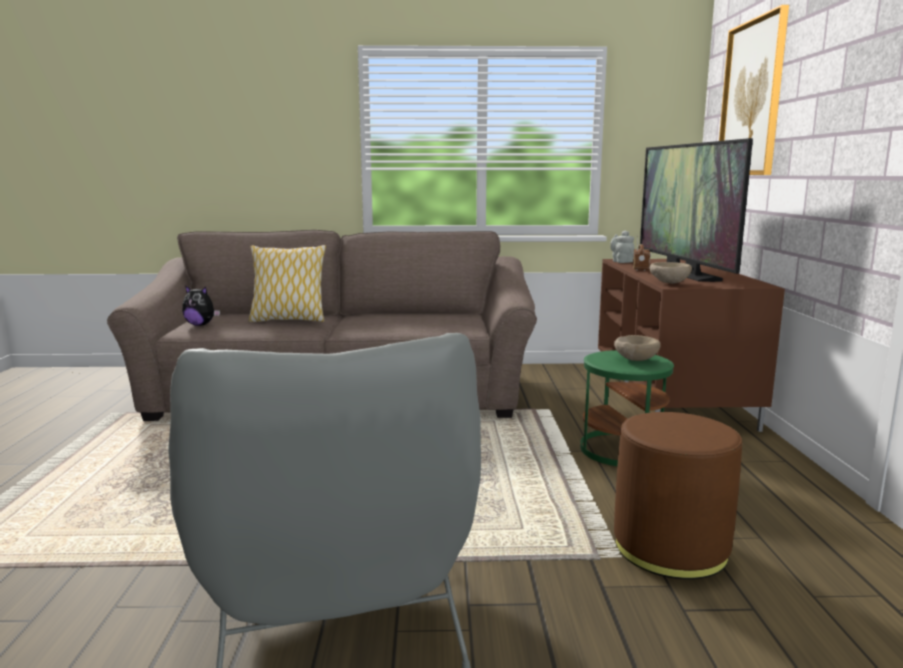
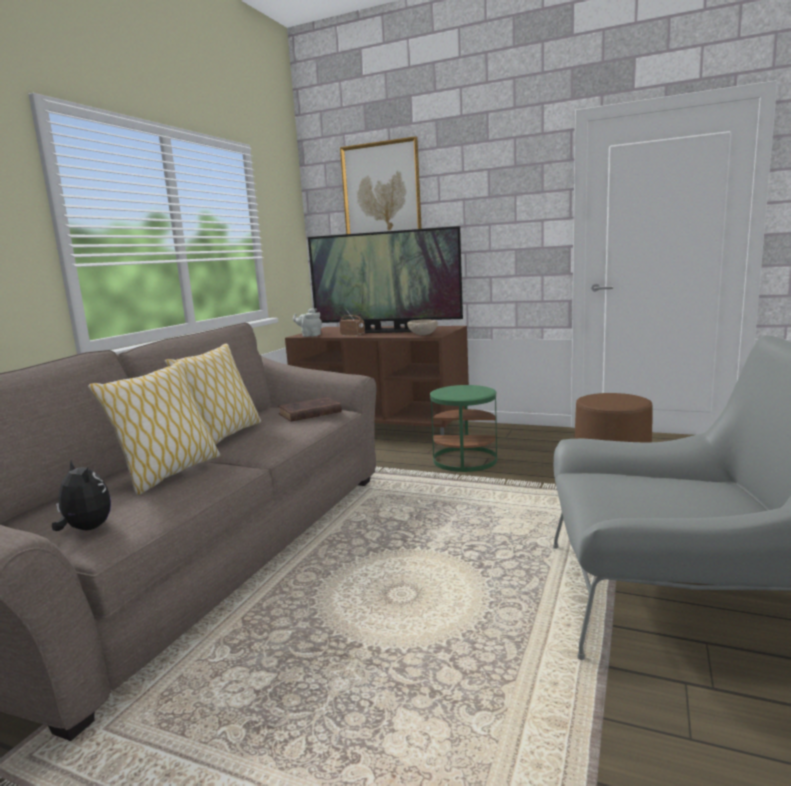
camera: 65 degrees left, 0 degrees up
plush toy [182,286,220,326] -> plush toy turned 90 degrees counterclockwise [52,460,111,531]
beige bowl [614,335,661,361] -> none
none -> pillow [164,343,261,445]
none -> brown book [278,397,342,422]

